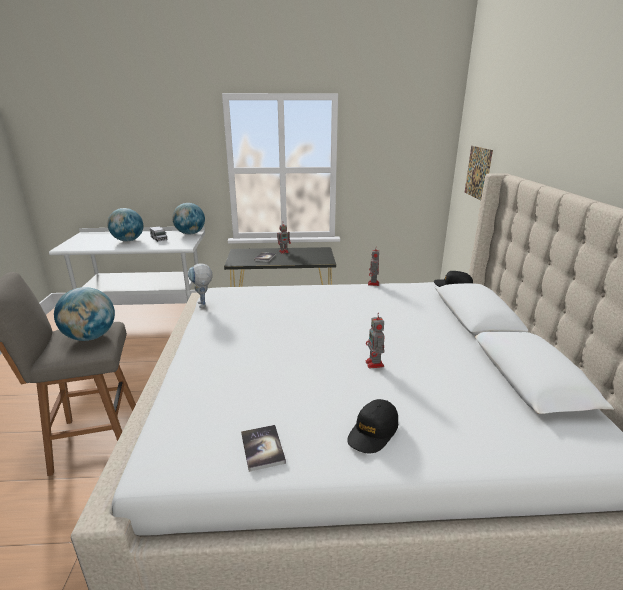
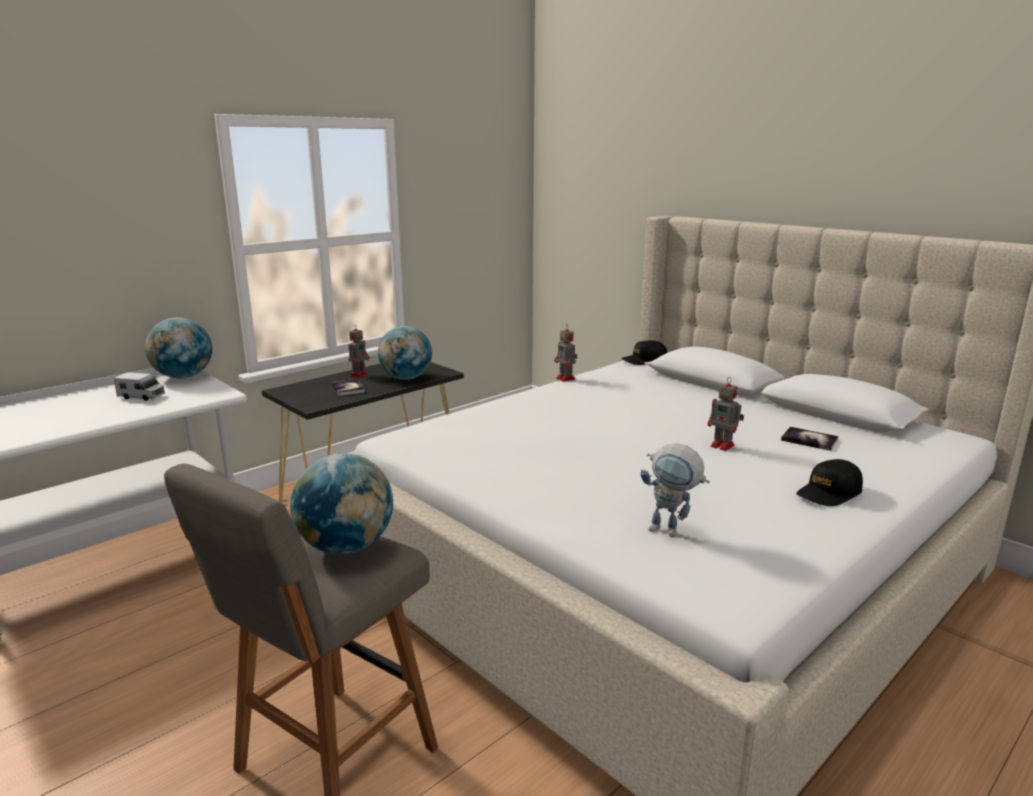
camera: 40 degrees left, 5 degrees down
globe [107,208,143,241] -> globe moved to [378,326,432,380]
toy robot [188,263,213,308] -> toy robot moved to [640,443,709,537]
book [241,425,286,472] -> book moved to [781,427,839,451]
black cap [347,399,398,453] -> black cap turned 60 degrees clockwise [796,459,863,506]
picture [464,146,493,200] -> none

